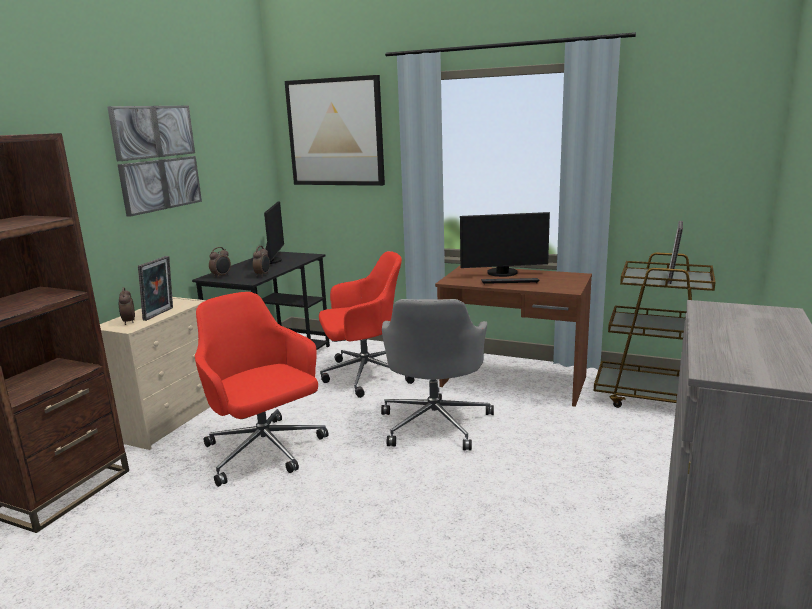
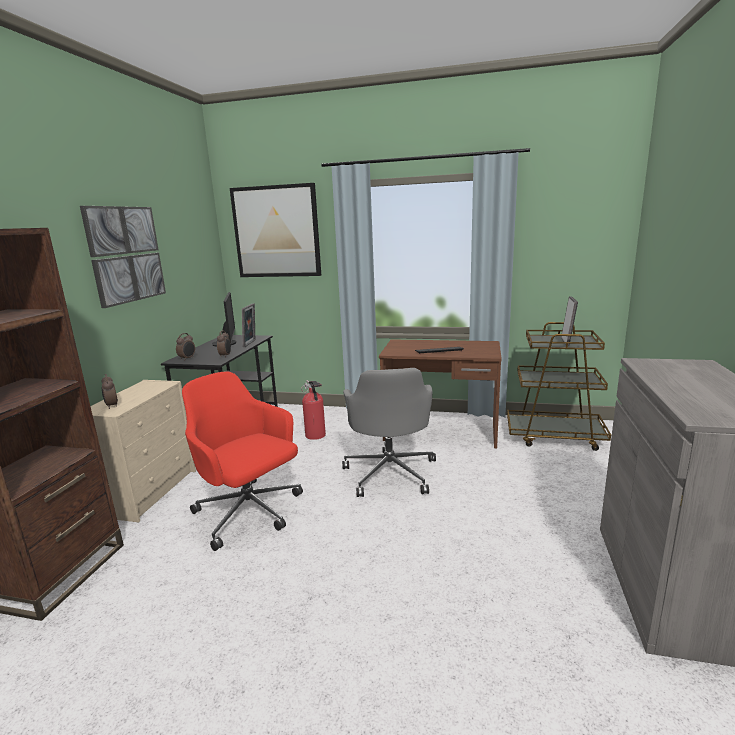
camera: 10 degrees left, 0 degrees up
picture frame [138,256,173,321] -> picture frame moved to [242,304,255,347]
red office chair [319,251,415,398] -> fire extinguisher [301,380,326,440]
monitor [460,212,550,277] -> none

